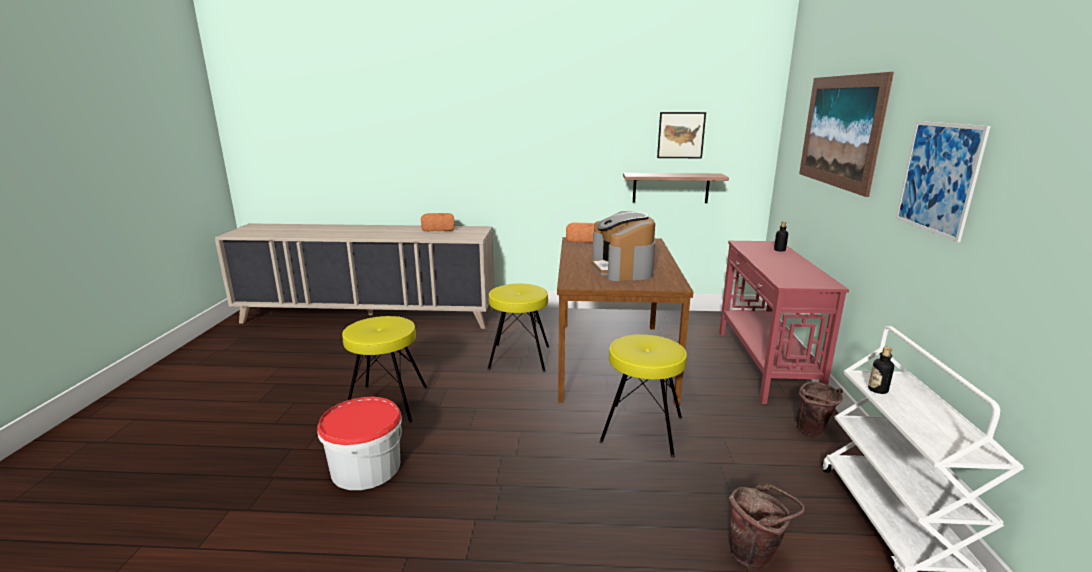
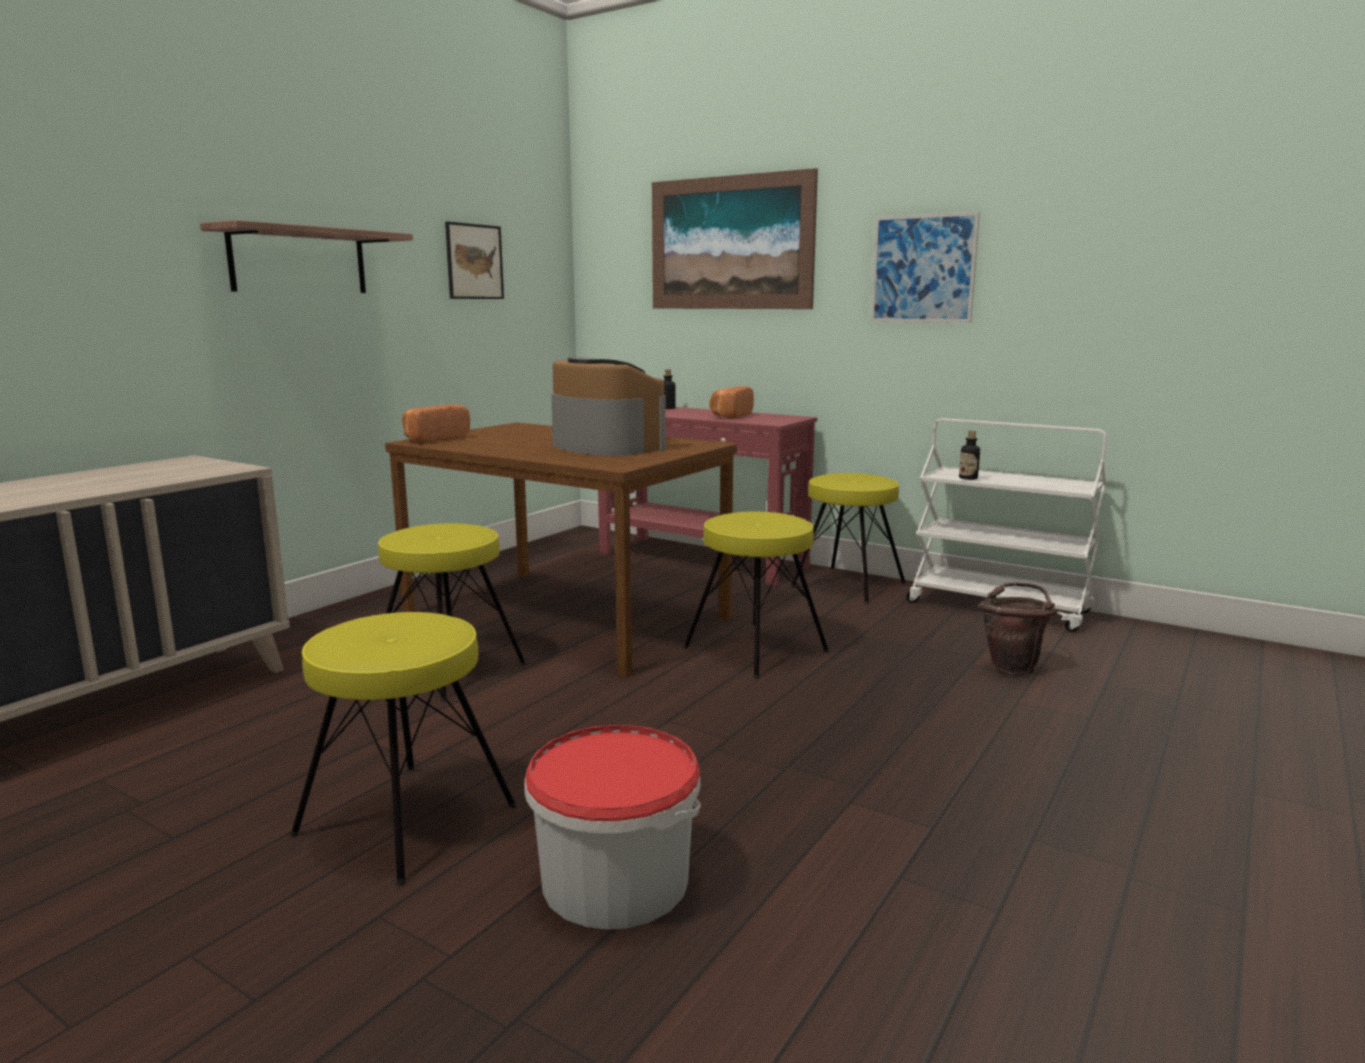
camera: 60 degrees left, 5 degrees down
bread [421,213,455,231] -> bread moved to [710,386,754,419]
coffee machine [592,211,655,281] -> coffee machine turned 150 degrees counterclockwise [551,357,666,456]
shelf [623,173,729,203] -> shelf moved to [200,220,413,293]
brown bucket [796,382,843,436] -> yellow stool [791,473,906,604]

